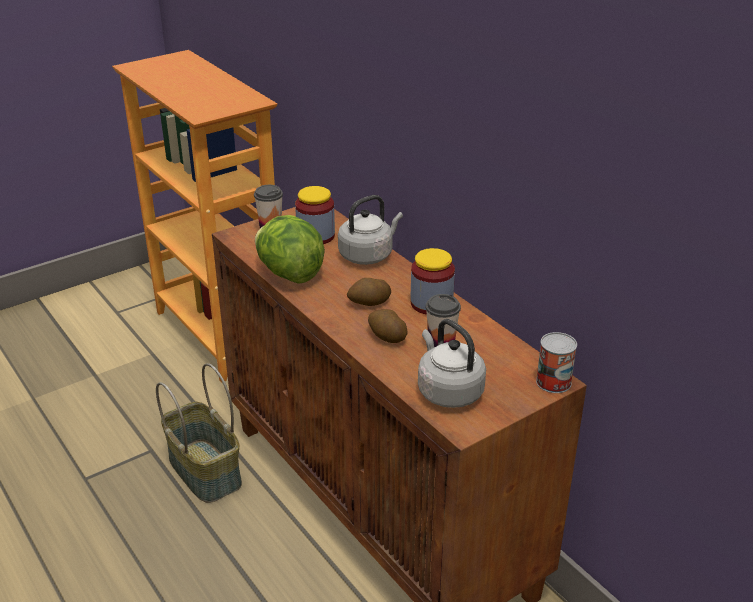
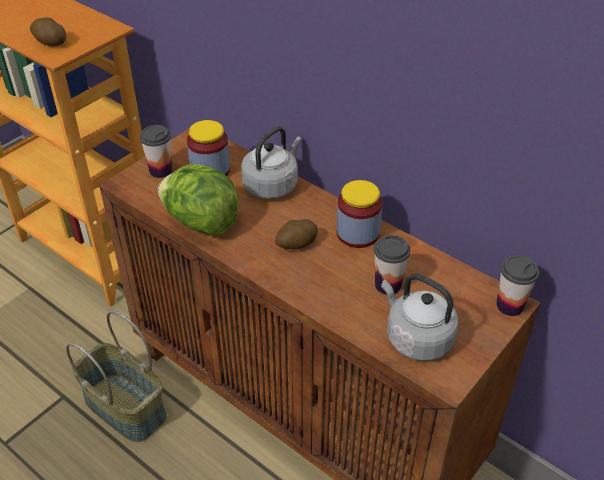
camera: 15 degrees left, 10 degrees up
potato [368,309,407,343] -> potato moved to [30,17,67,46]
can [536,332,577,393] -> cup [496,255,539,316]

